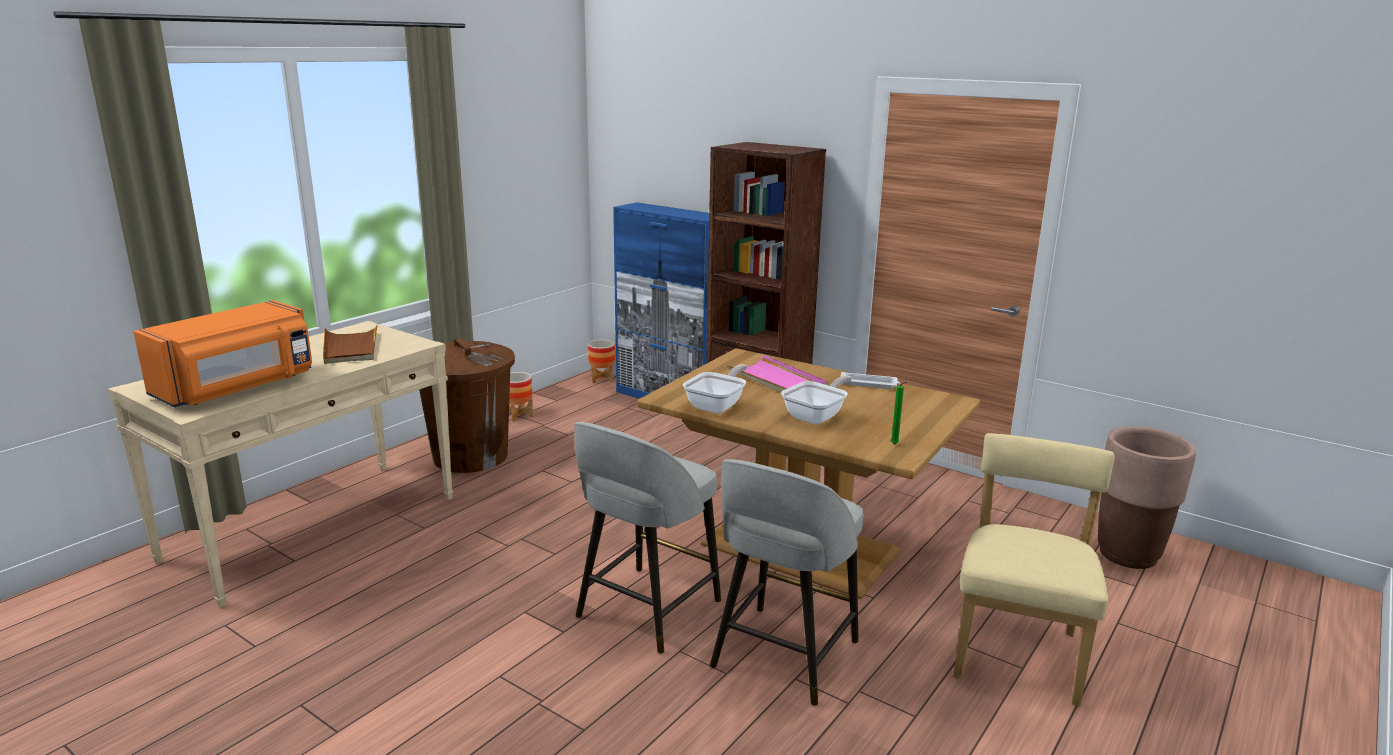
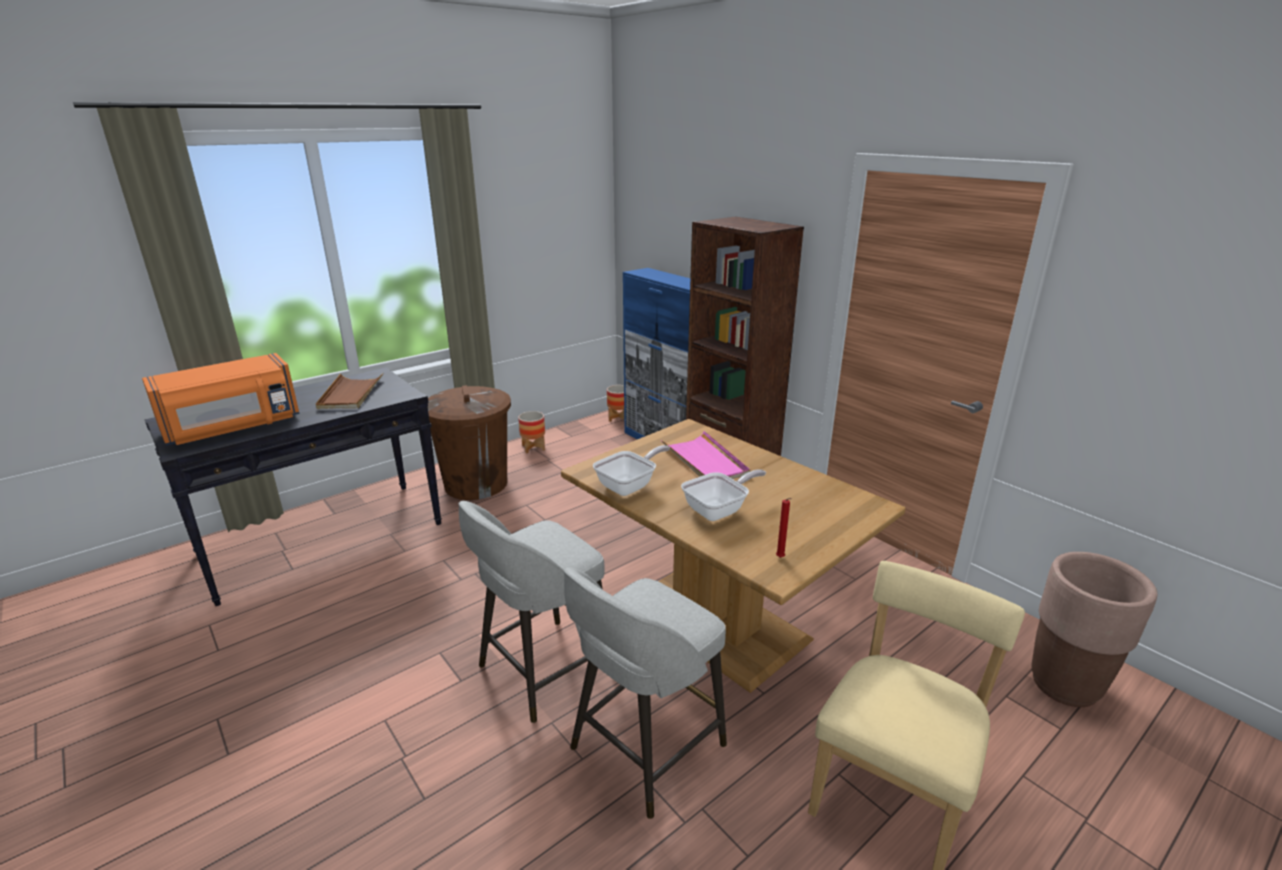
camera: 15 degrees right, 5 degrees up
beige console table [108,321,453,607] -> black console table [145,367,442,606]
white tray [840,372,900,389] -> none
green candle [891,382,907,445] -> red candle [776,498,792,558]

